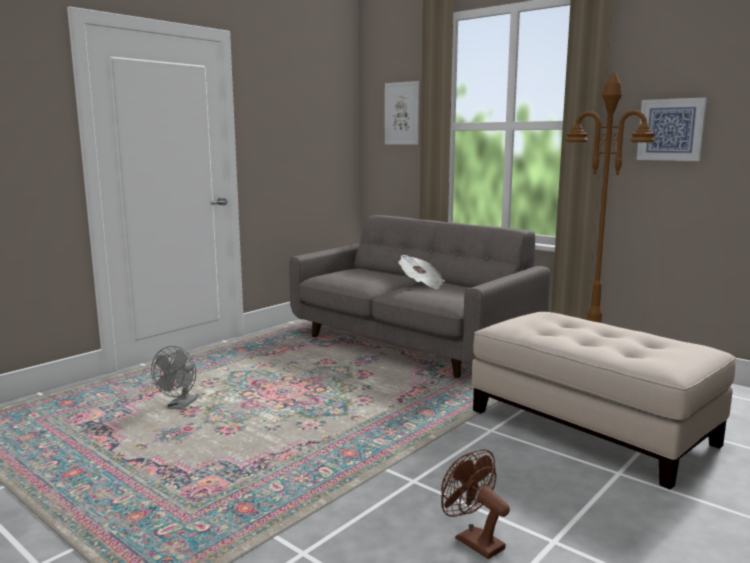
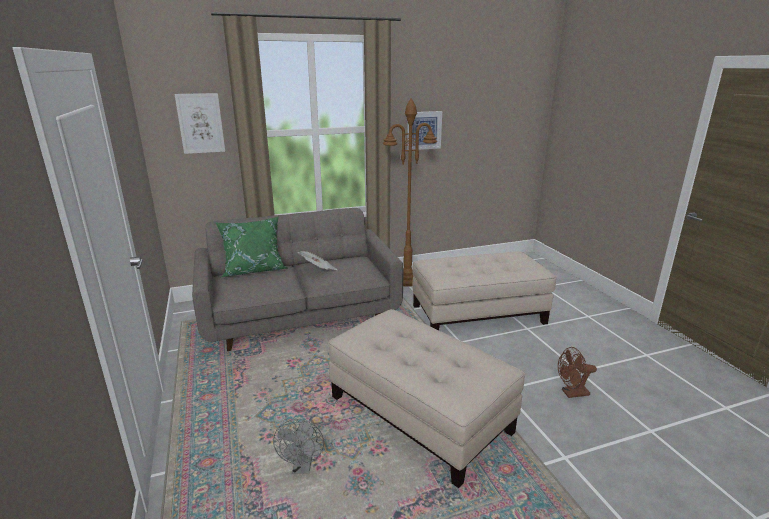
camera: 60 degrees left, 10 degrees up
grey fan [151,346,198,410] -> grey fan turned 45 degrees clockwise [273,419,324,474]
none -> green pillow [215,217,287,277]
none -> beige ottoman [329,309,525,488]

